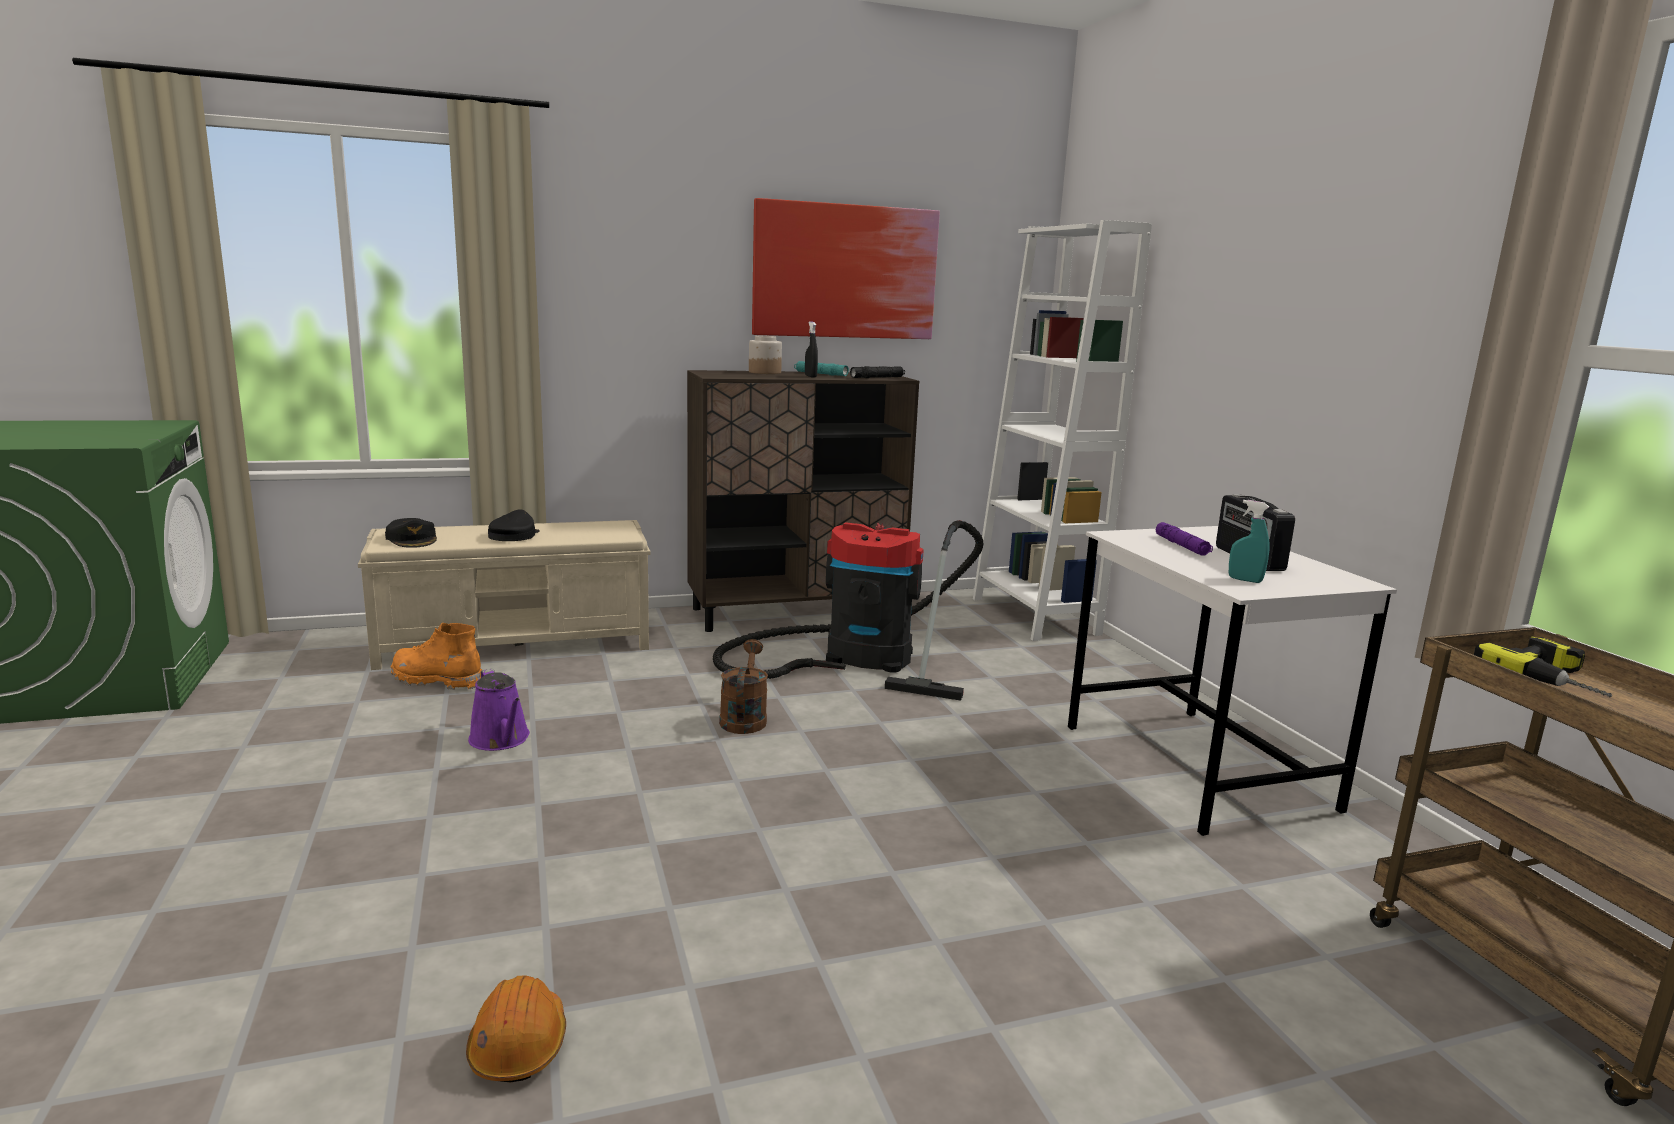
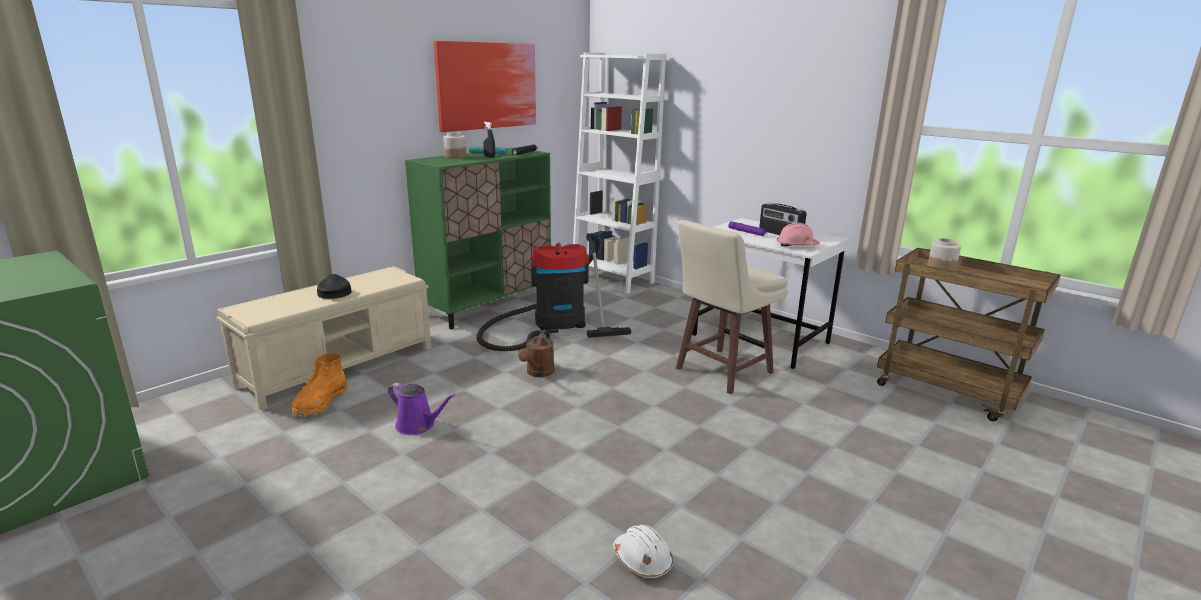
camera: 30 degrees left, 5 degrees up
black cap [385,518,437,548] -> none
orange boot [390,623,482,690] -> orange boot turned 60 degrees counterclockwise [292,353,348,418]
orange hard hat [466,975,566,1082] -> white hard hat [613,525,673,578]
brown cabinet [687,370,919,632] -> green cabinet [405,147,551,329]
brown watering can [719,639,768,734] -> brown watering can turned 135 degrees counterclockwise [518,330,555,377]
turquoise spray bottle [1229,500,1270,583] -> pink hard hat [777,223,820,247]
power drill [1474,636,1612,697] -> jar [927,238,961,271]
none -> beige stool [676,220,788,394]

